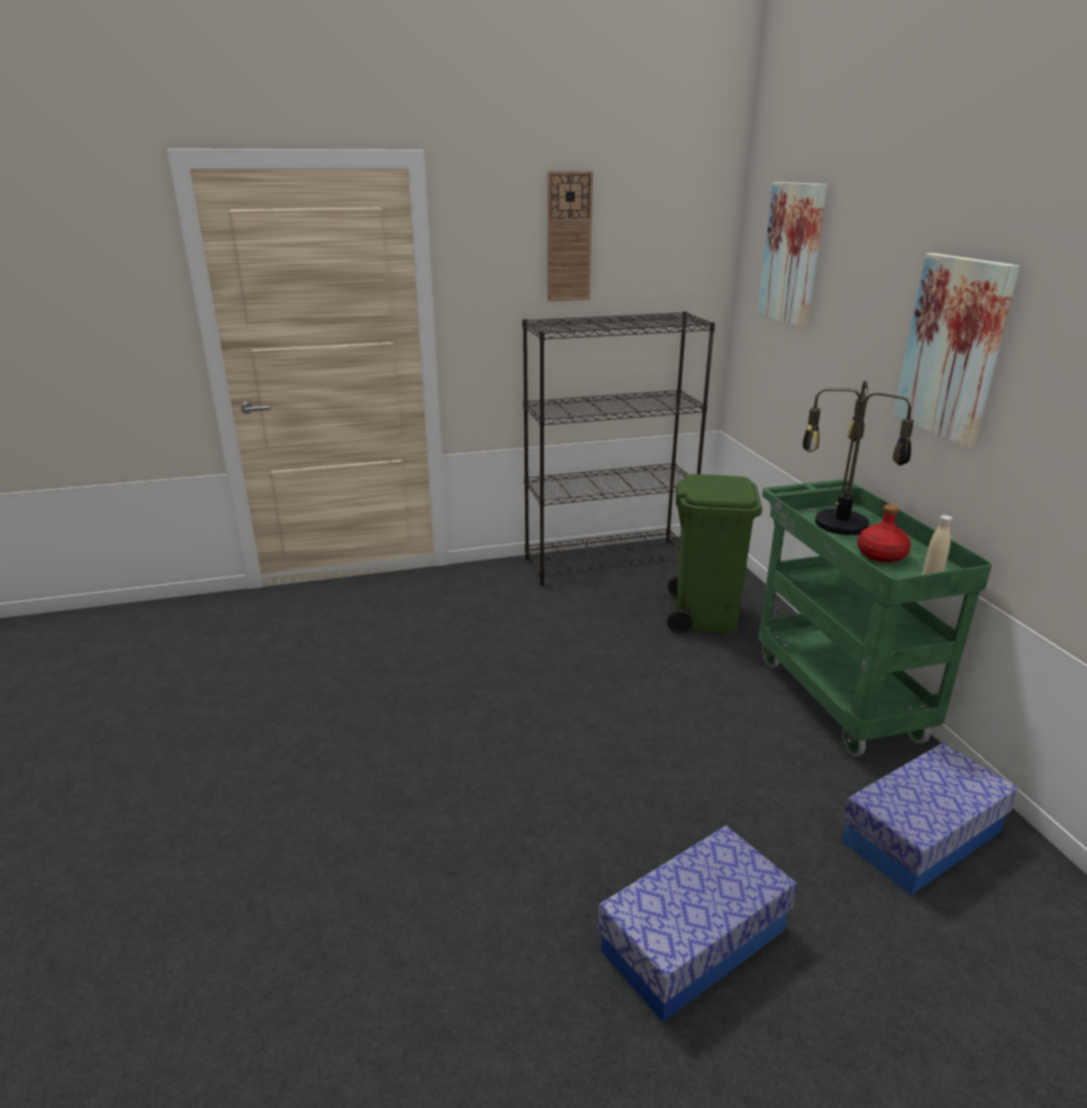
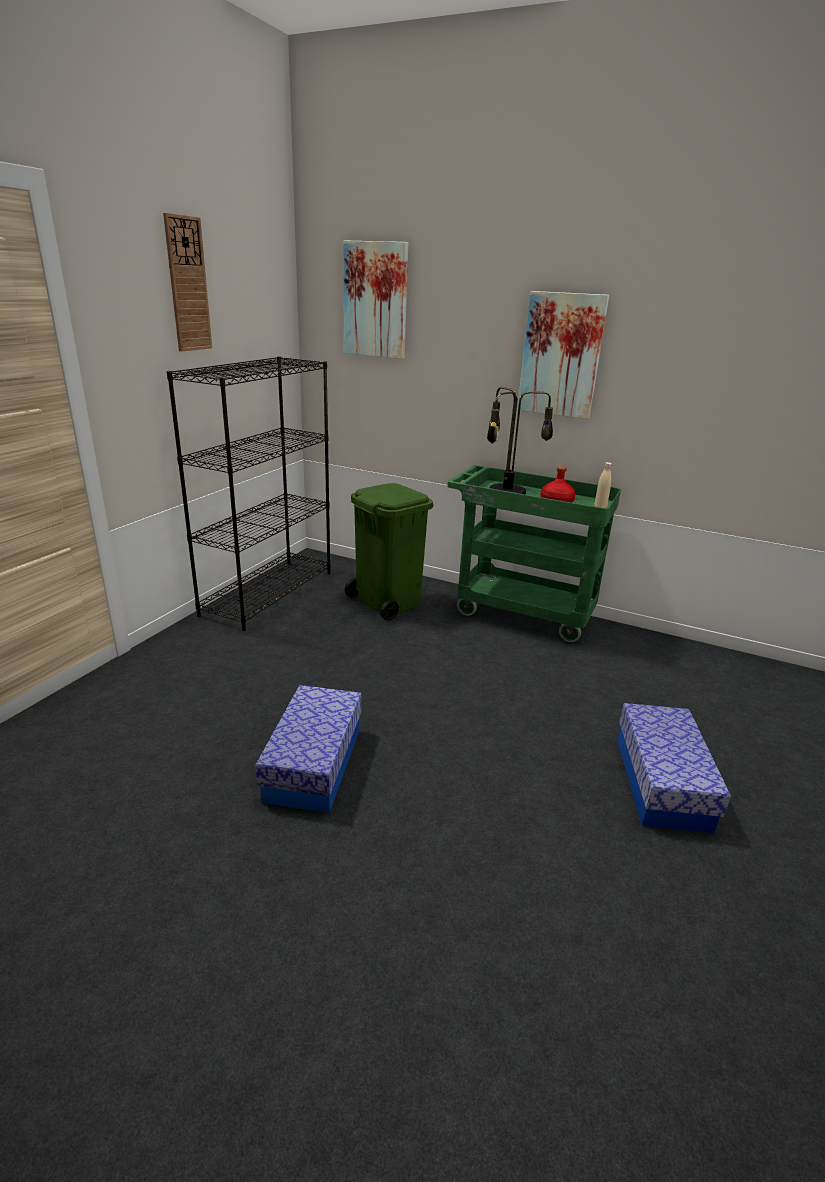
camera: 50 degrees left, 0 degrees up
storage box [842,743,1018,895] -> storage box moved to [255,685,361,813]

